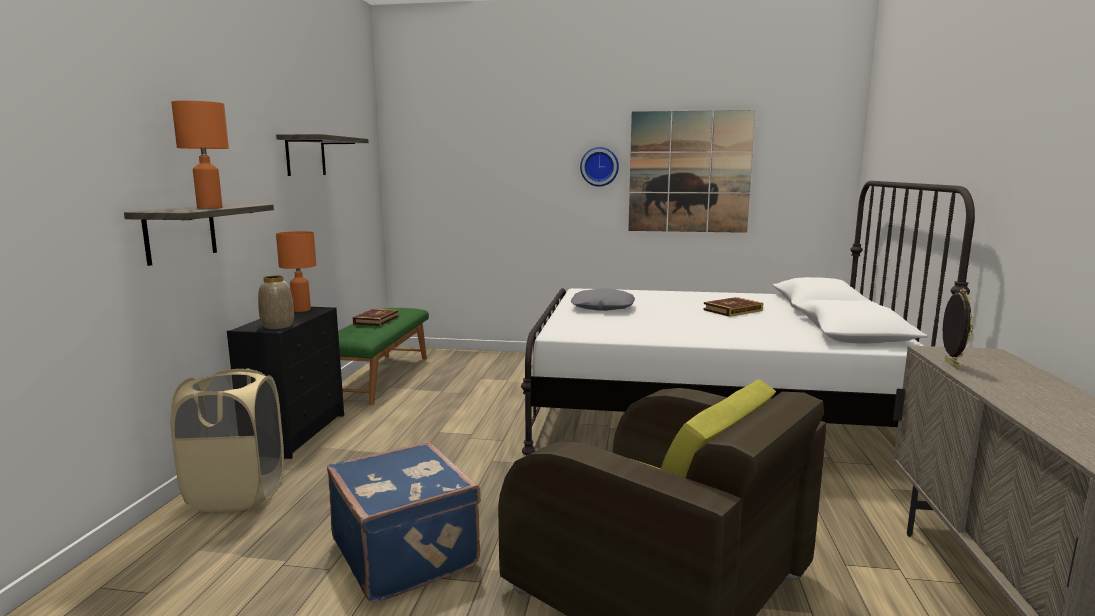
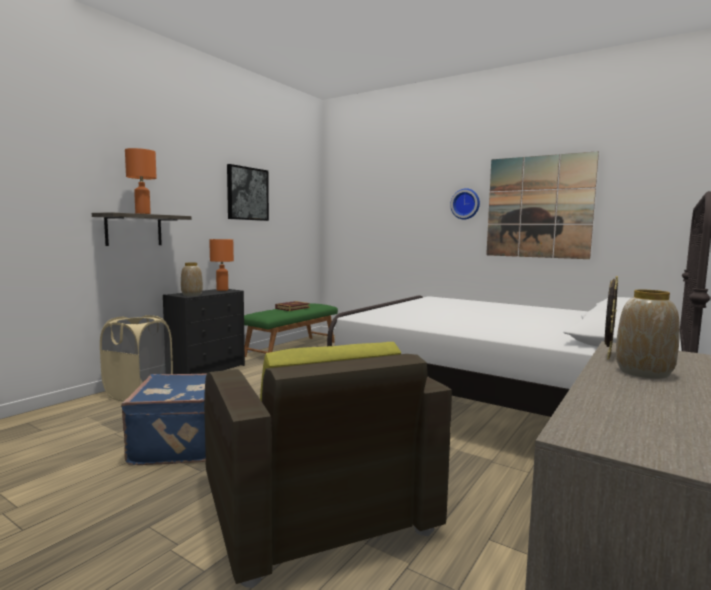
camera: 25 degrees right, 5 degrees down
shelf [276,134,369,176] -> picture [227,164,269,221]
grey pillow [571,288,635,311] -> none
book [703,297,763,317] -> none
none -> vase [616,290,680,379]

